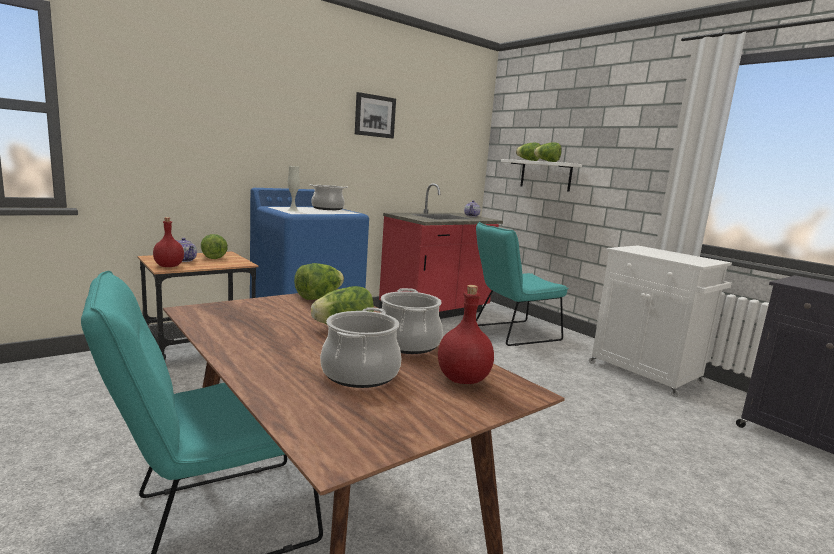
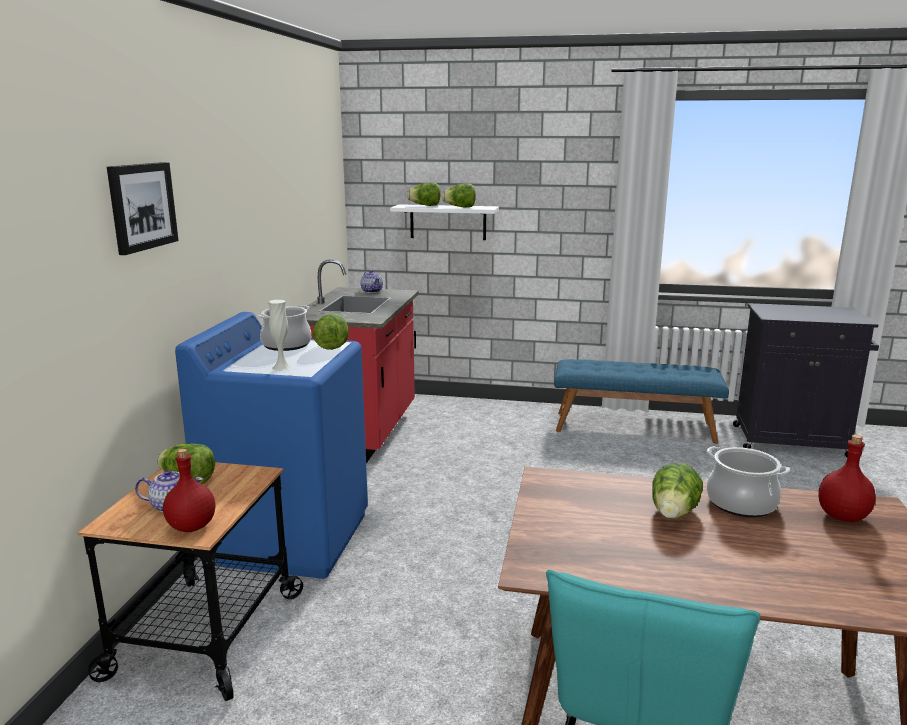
camera: 40 degrees left, 5 degrees up
lettuce [294,263,344,300] -> lettuce moved to [313,314,349,350]
cooking pot [320,307,401,388] -> none
picture [355,92,396,139] -> picture moved to [107,162,179,255]
turquoise chair [476,222,568,346] -> none
white cabinet [589,245,732,397] -> blue bench [554,359,729,444]

